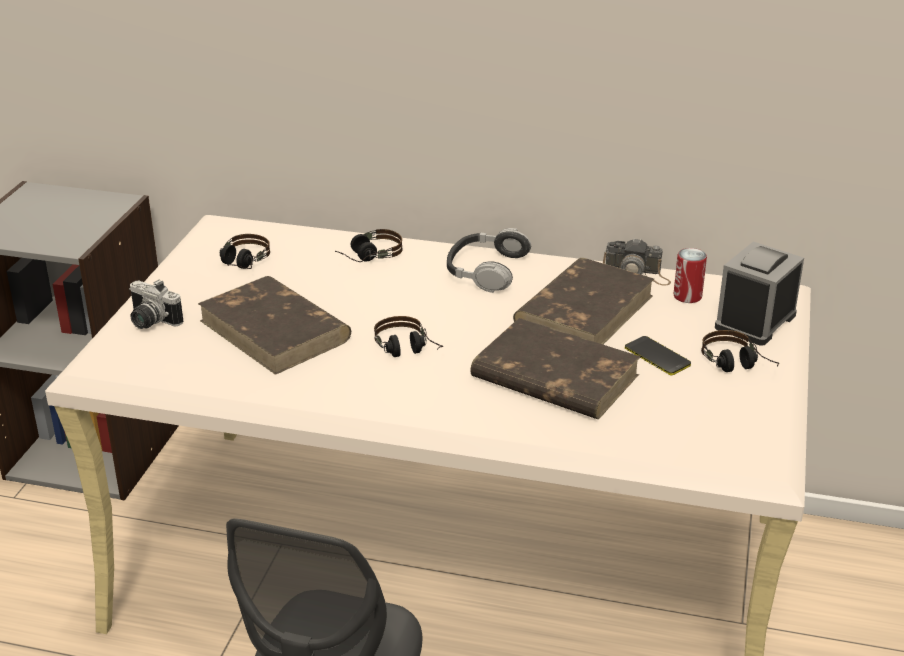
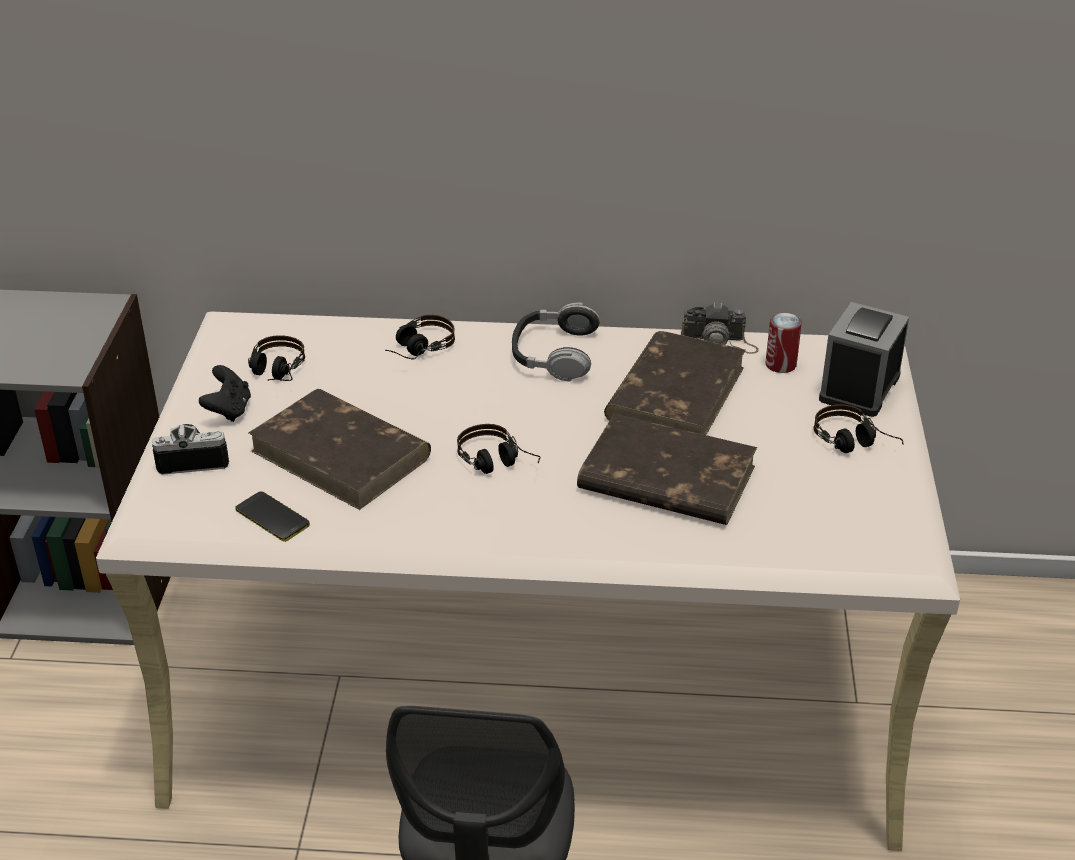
camera: 10 degrees left, 5 degrees up
camera [129,279,183,329] -> camera turned 150 degrees clockwise [152,424,229,475]
phone [625,336,691,376] -> phone moved to [235,491,310,542]
none -> black game controller [199,365,251,422]

